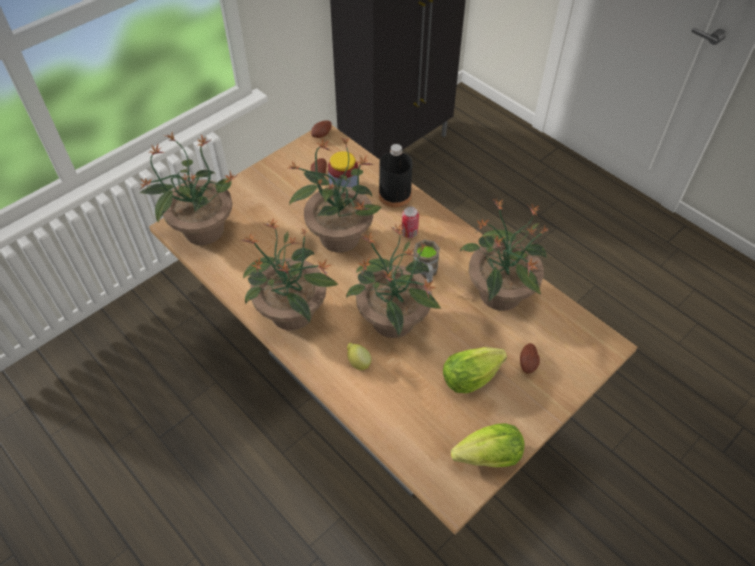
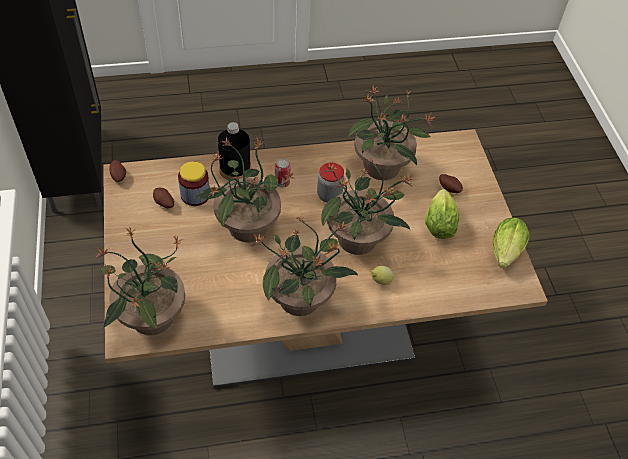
camera: 60 degrees left, 0 degrees up
brown mug [413,239,440,283] -> jar [317,163,344,202]

